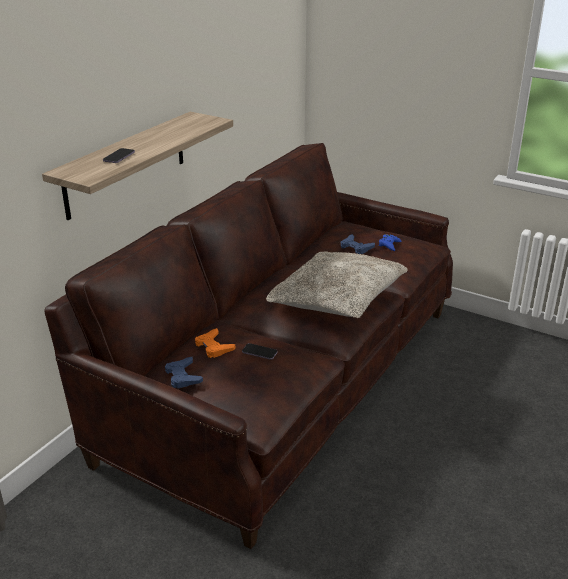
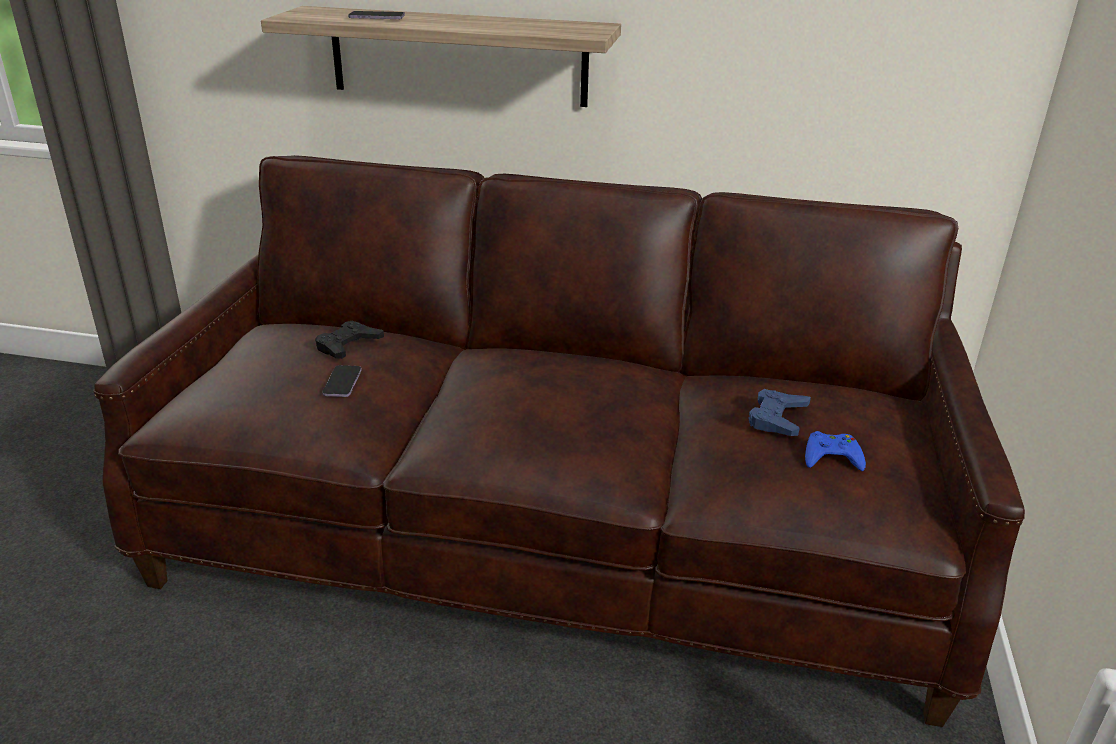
camera: 70 degrees right, 0 degrees up
blue game controller [165,357,203,388] -> none
orange game controller [195,328,235,358] -> black game controller [315,320,384,359]
beige pillow [266,252,408,318] -> none

